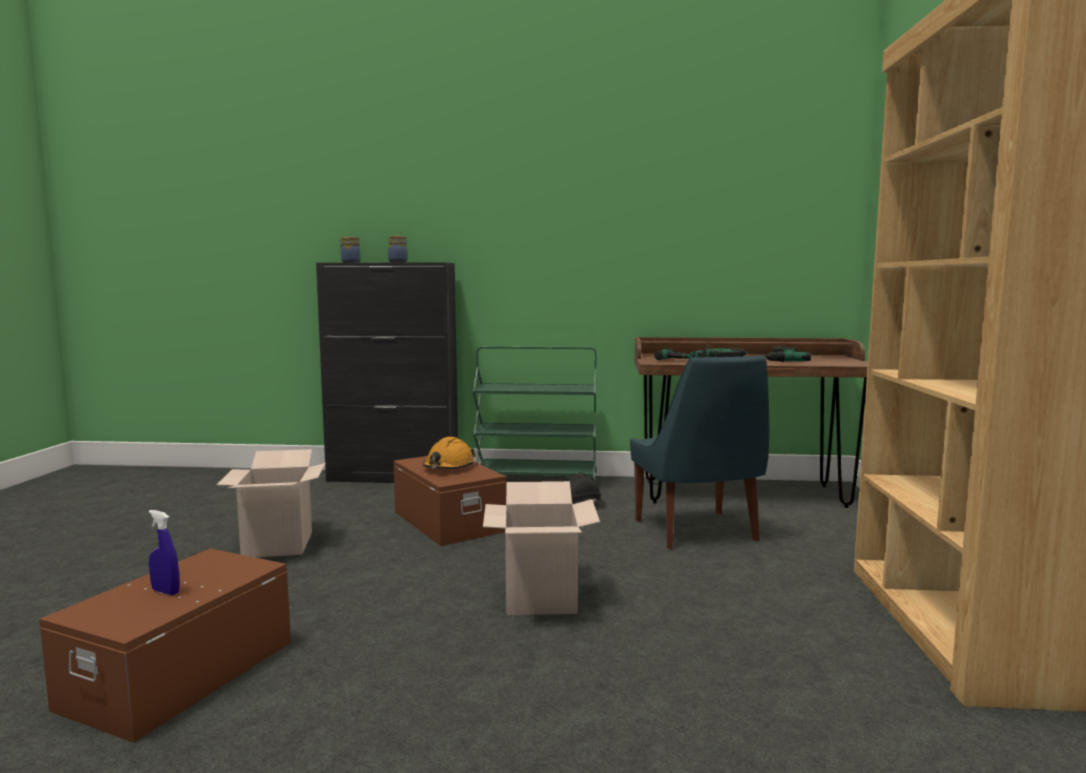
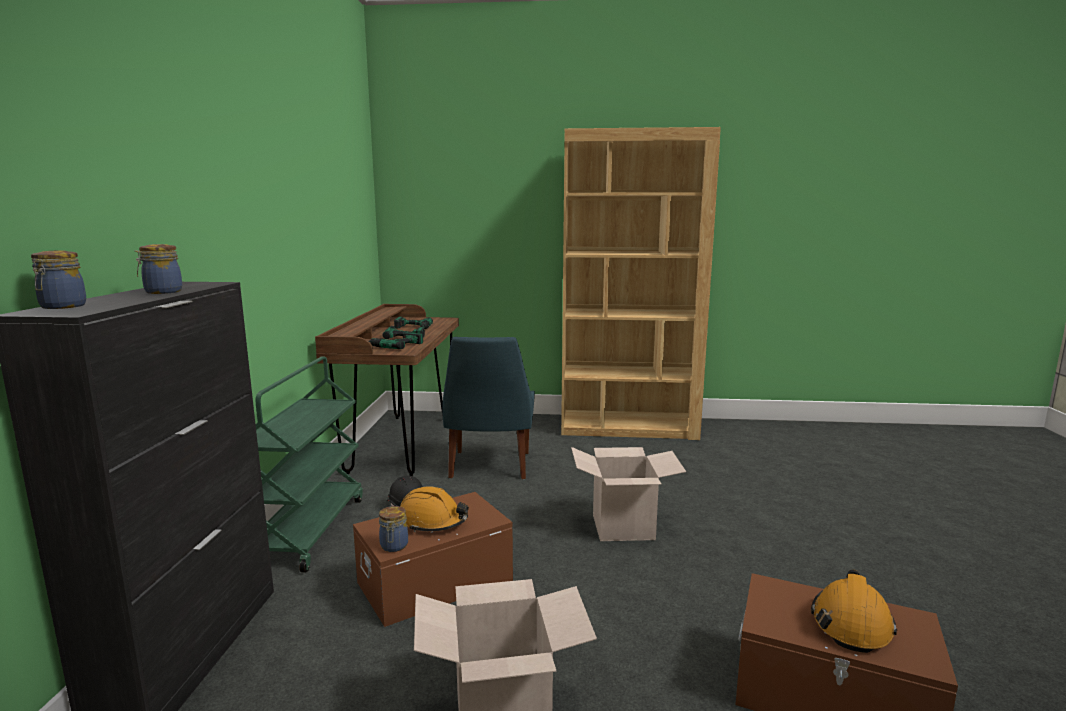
camera: 90 degrees left, 5 degrees up
blue spray bottle [149,510,180,595] -> orange hard hat [811,570,897,653]
blue chair [630,356,769,549] -> blue chair turned 105 degrees clockwise [442,337,535,479]
none -> jar [379,506,408,552]

